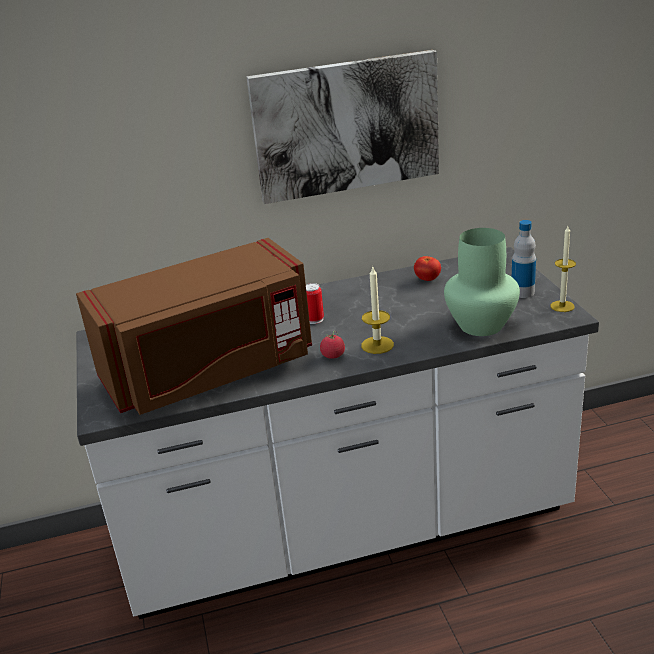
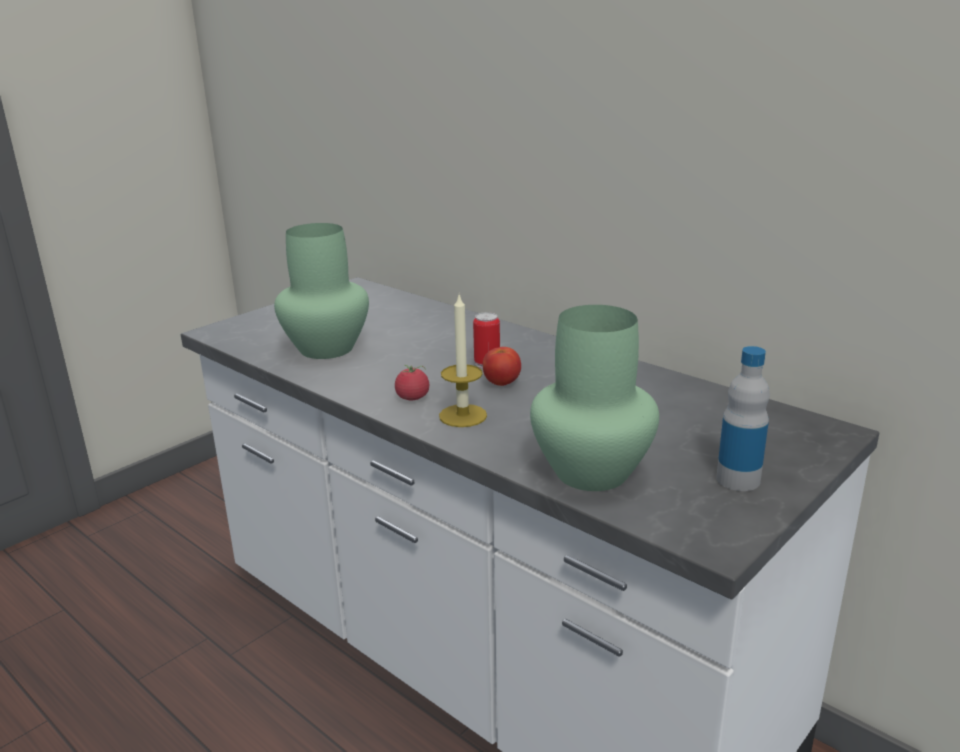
camera: 55 degrees right, 5 degrees down
brown microwave [76,238,312,415] -> green vase [274,223,369,359]
picture [246,50,439,204] -> none
tomato [414,256,441,281] -> tomato moved to [483,347,521,386]
candle [551,226,576,312] -> none

